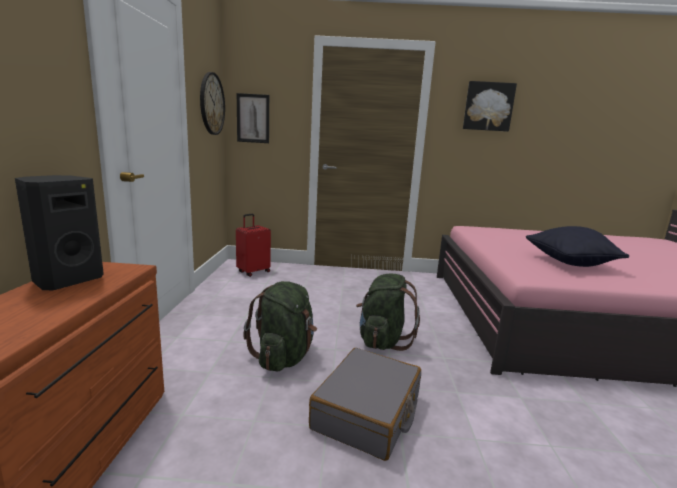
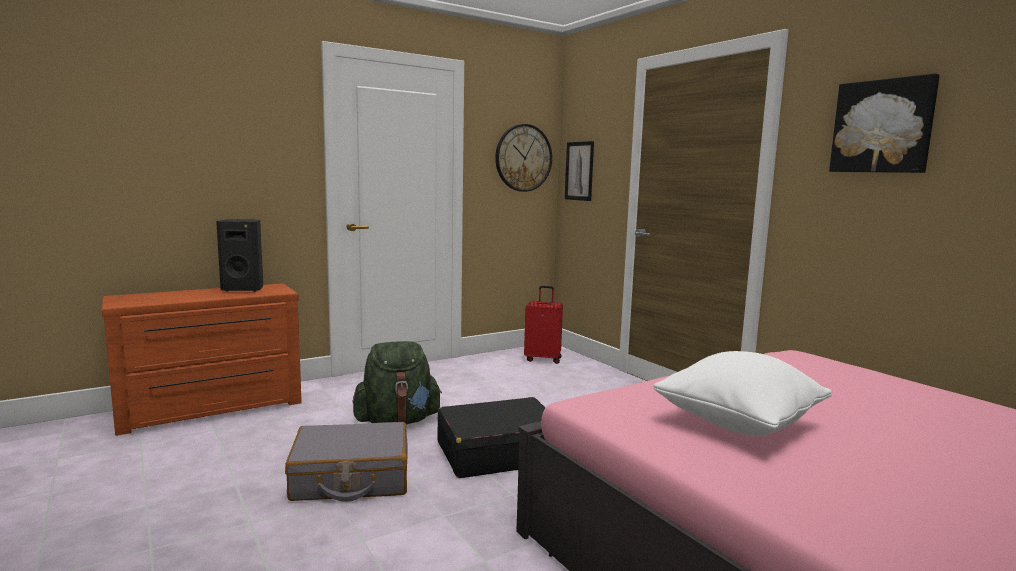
camera: 55 degrees right, 5 degrees down
green backpack [356,274,420,351] -> black suitcase [437,397,545,478]
black pillow [526,226,629,267] -> white pillow [653,351,832,436]

